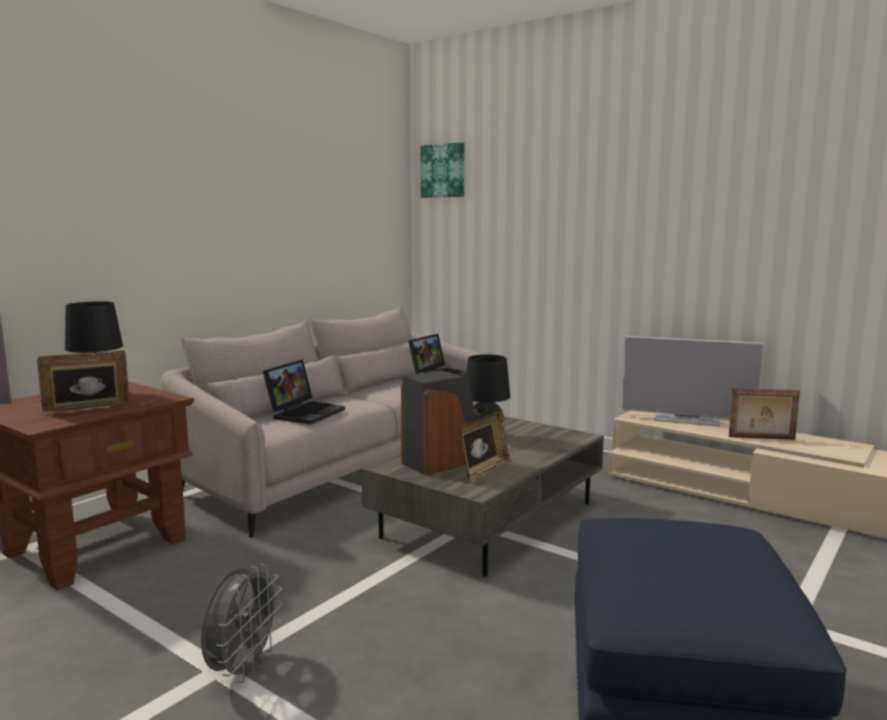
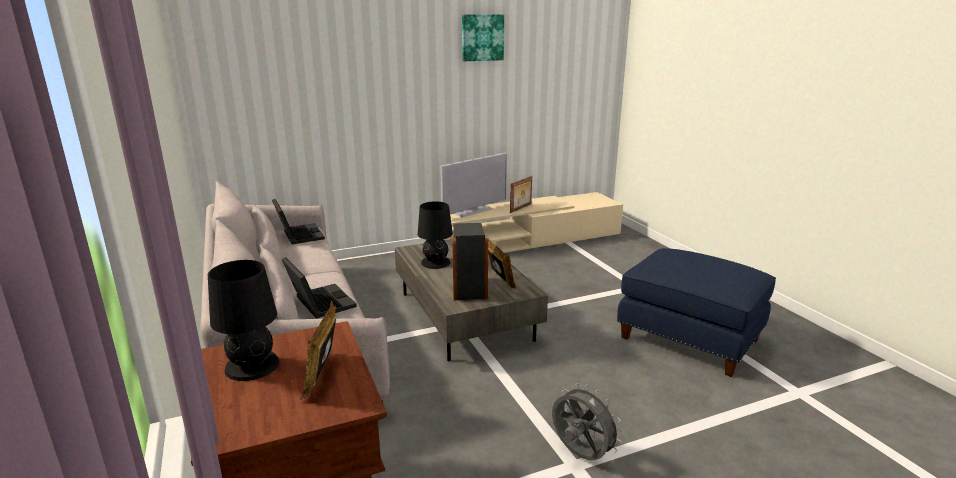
camera: 60 degrees left, 10 degrees up
picture [420,142,464,198] -> picture moved to [462,14,504,61]

